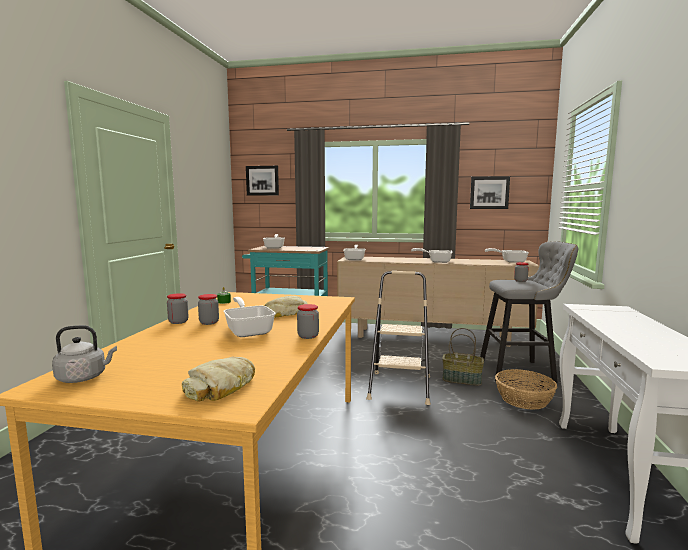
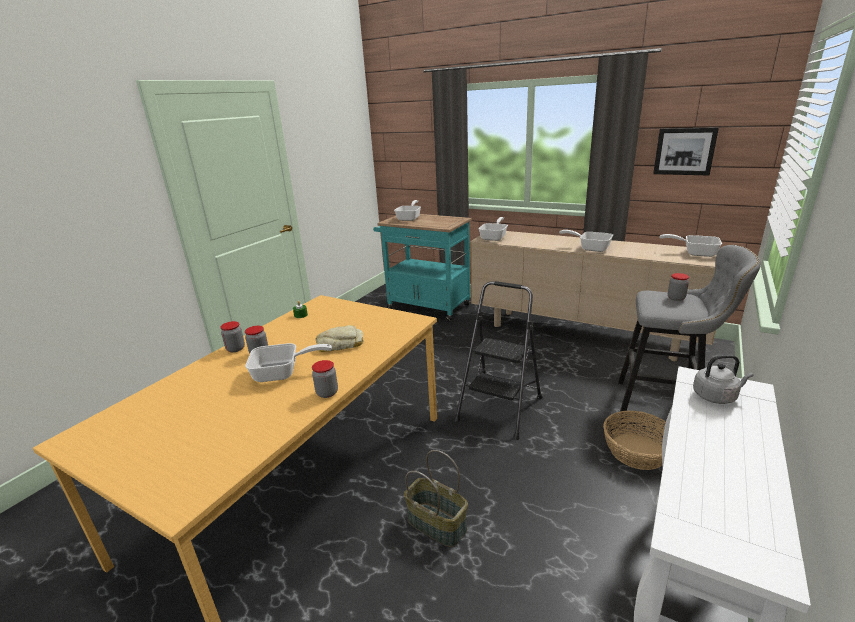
camera: 20 degrees right, 15 degrees up
grey kettle [52,325,117,383] -> grey kettle moved to [693,355,753,404]
bread [182,357,255,401] -> none
frying pan [224,297,276,337] -> frying pan turned 90 degrees clockwise [245,343,332,382]
picture [246,166,279,196] -> none
beige step ladder [366,271,431,405] -> black step ladder [454,281,543,440]
basket [442,328,484,386] -> basket moved to [404,450,468,547]

